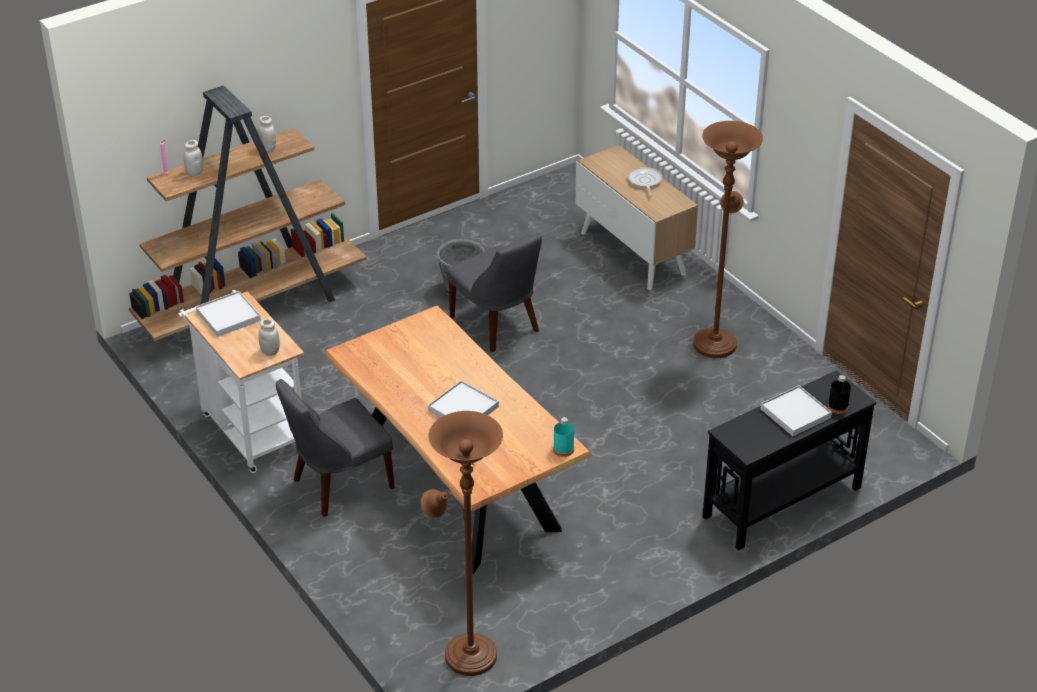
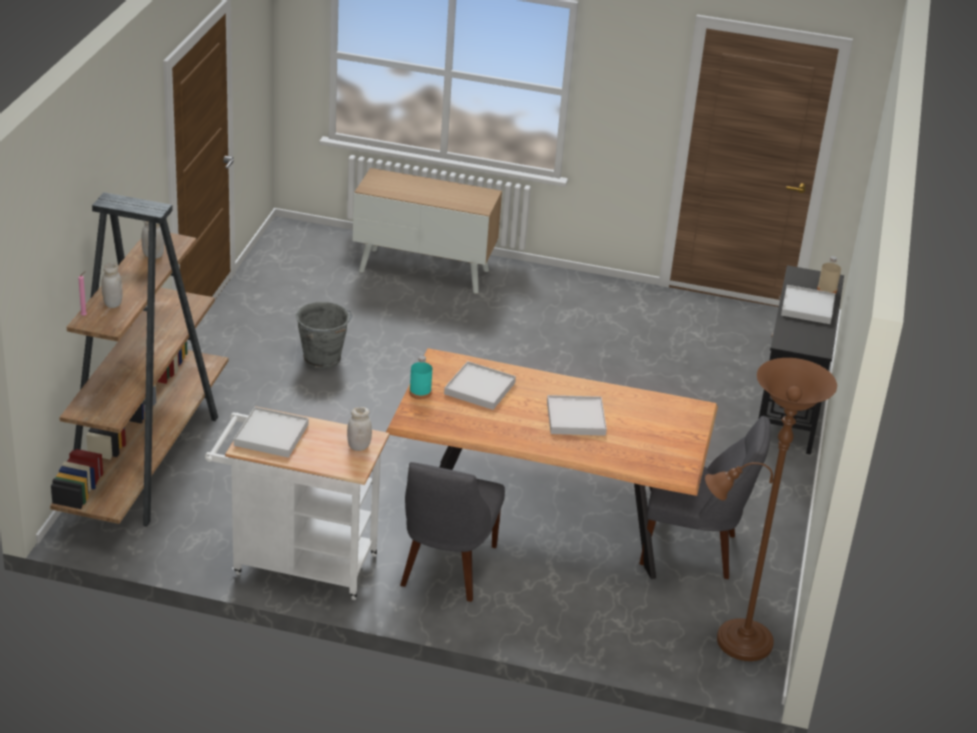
camera: 45 degrees left, 5 degrees down
grey chair [447,233,542,352] -> grey chair moved to [639,416,771,579]
turquoise bottle [553,417,574,457] -> turquoise bottle moved to [409,355,432,399]
frying pan [628,167,663,196] -> none
brown floor lamp [693,121,763,358] -> none
black bottle [828,375,851,414] -> beige bottle [817,256,841,294]
none -> white tray [444,361,516,410]

